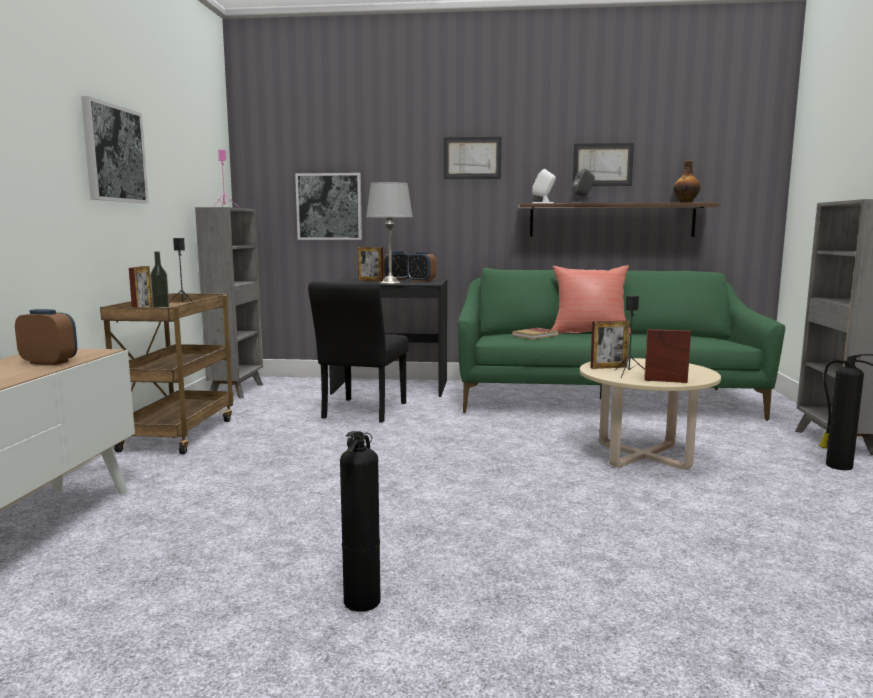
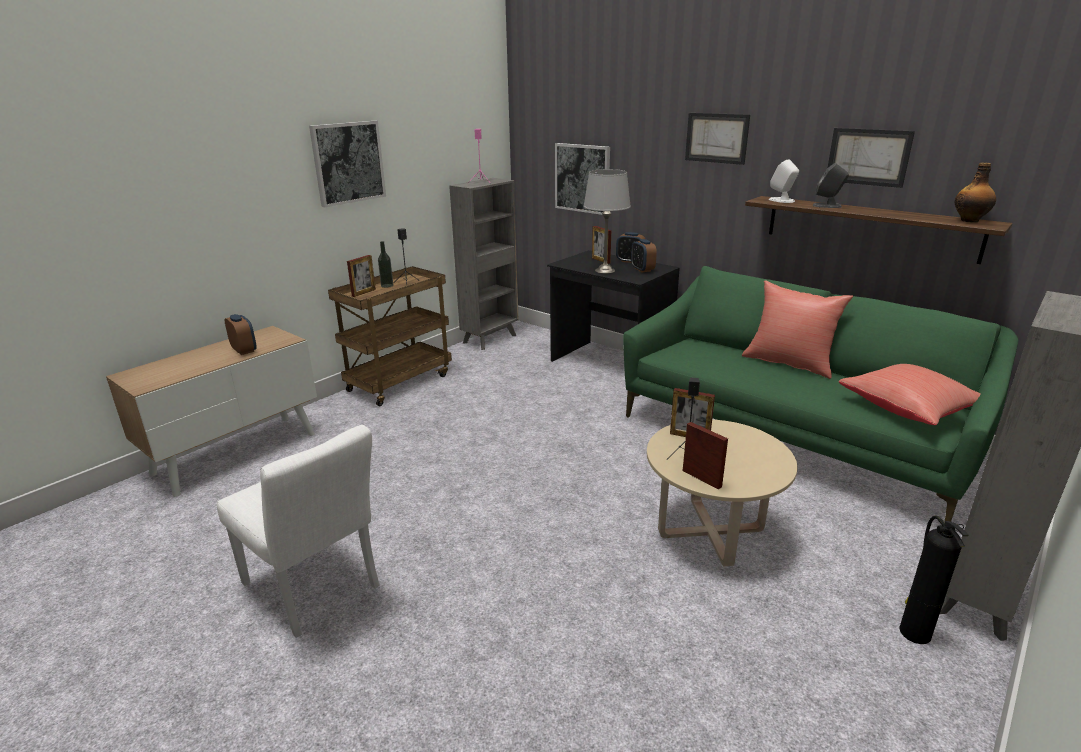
camera: 35 degrees right, 15 degrees up
black chair [308,281,408,423] -> none
fire extinguisher [340,431,380,612] -> white chair [217,425,379,638]
book [512,328,558,340] -> none
none -> red pillow [839,364,981,425]

